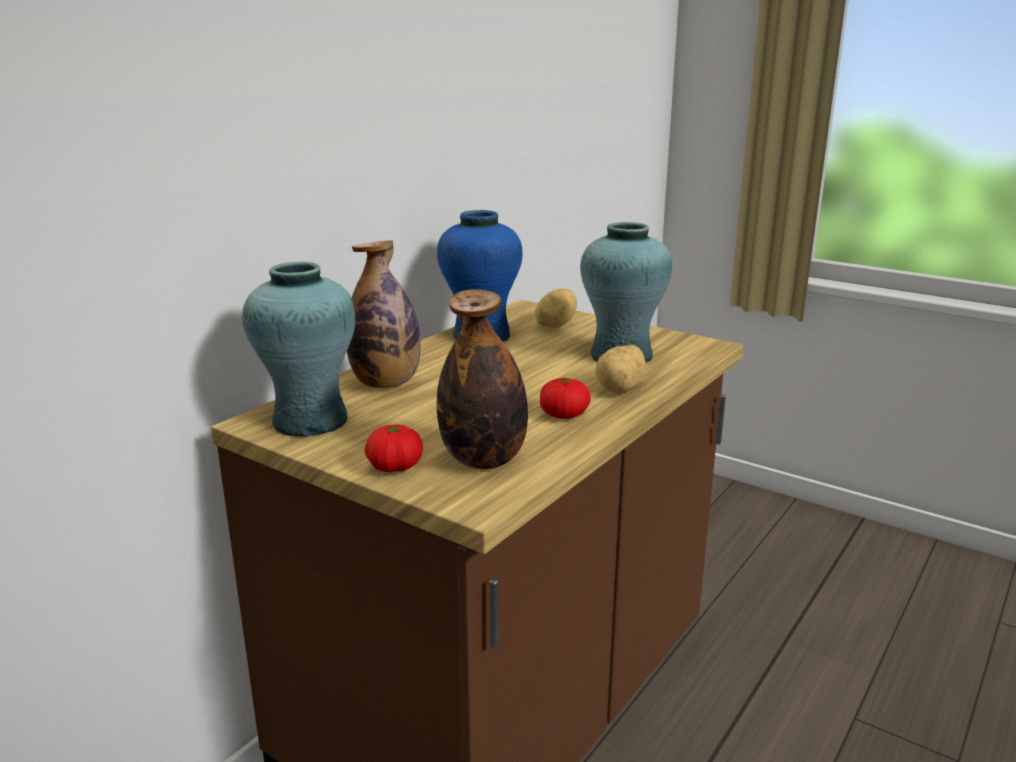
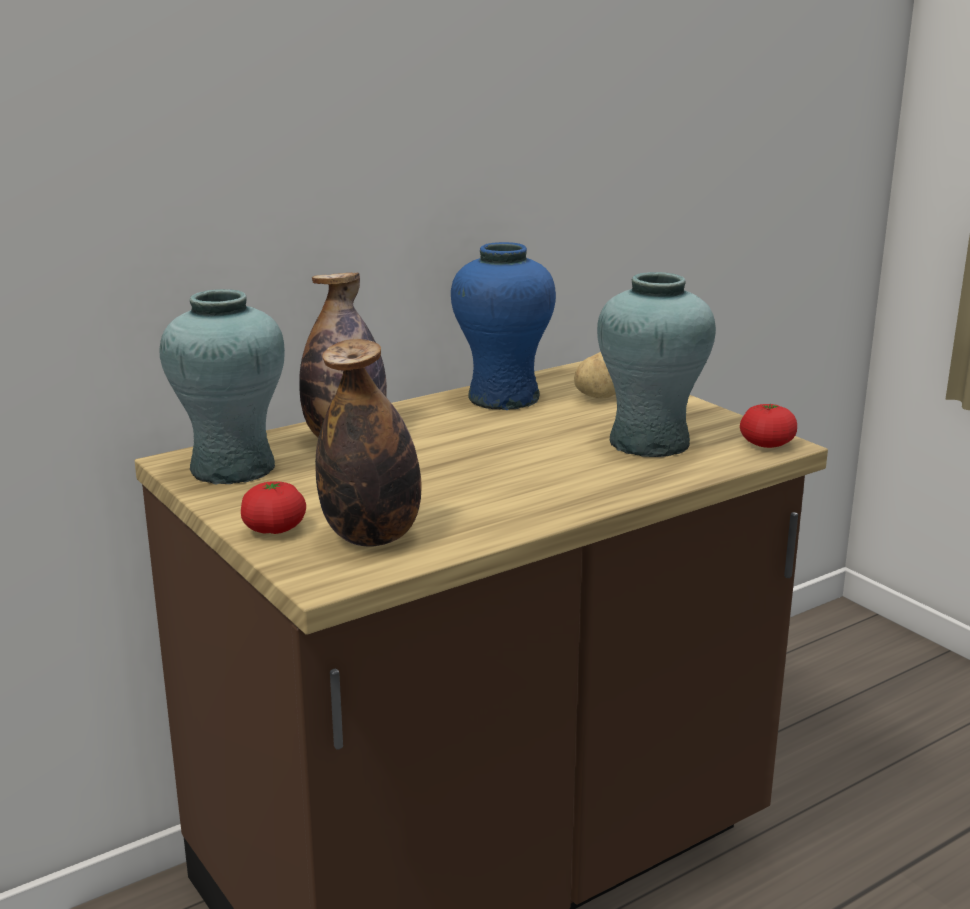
camera: 20 degrees right, 0 degrees up
tomato [540,377,591,419] -> tomato moved to [740,404,797,448]
potato [596,345,646,393] -> none

